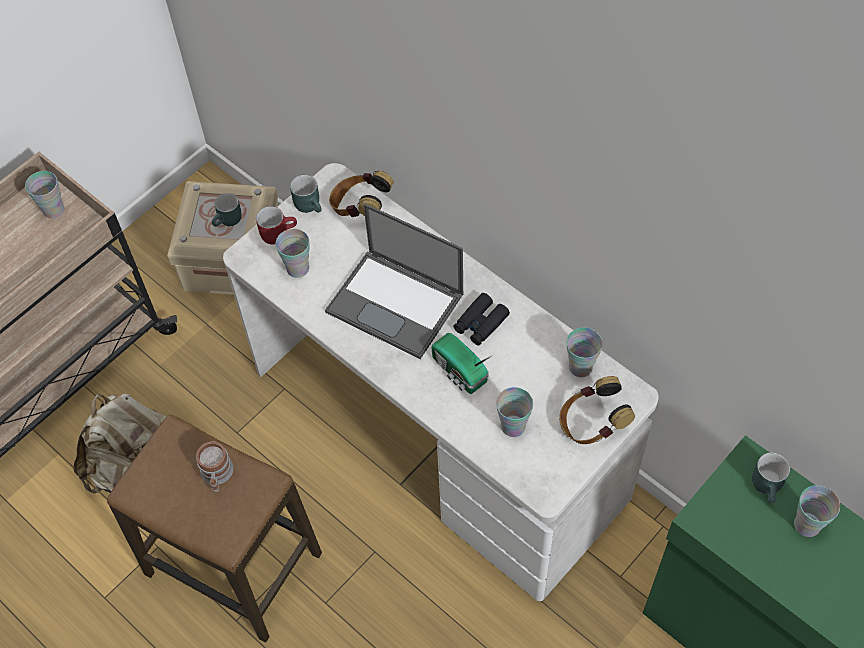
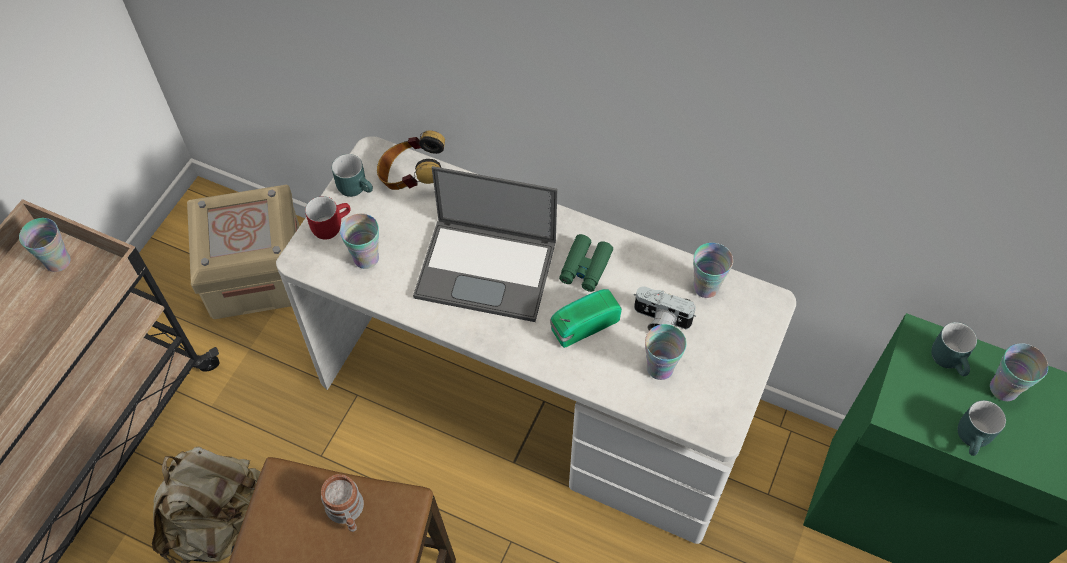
camera: 20 degrees left, 0 degrees up
turquoise mug [212,193,242,227] -> turquoise mug moved to [958,400,1006,456]
radio [431,333,493,394] -> radio turned 120 degrees clockwise [550,289,622,348]
black binoculars [453,293,510,345] -> green binoculars [559,234,613,292]
headphones [559,376,635,444] -> none
none -> camera [634,286,696,330]

